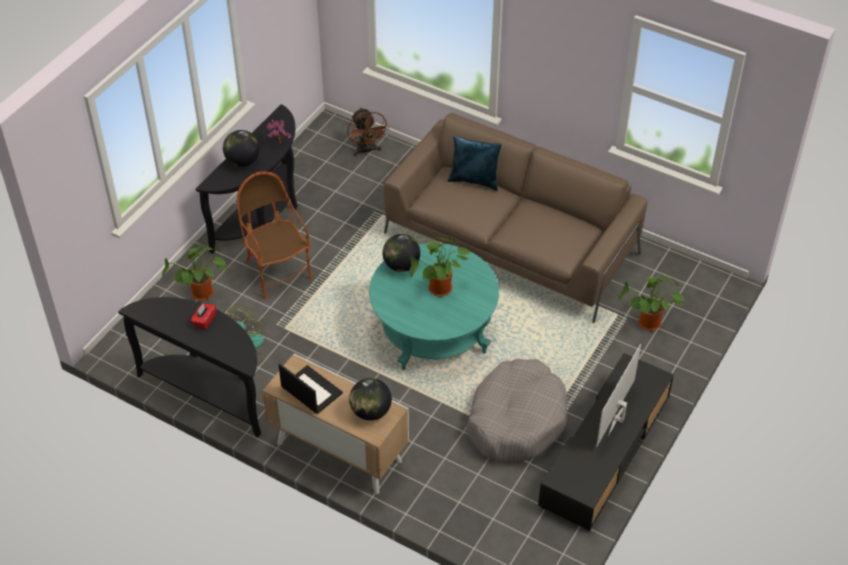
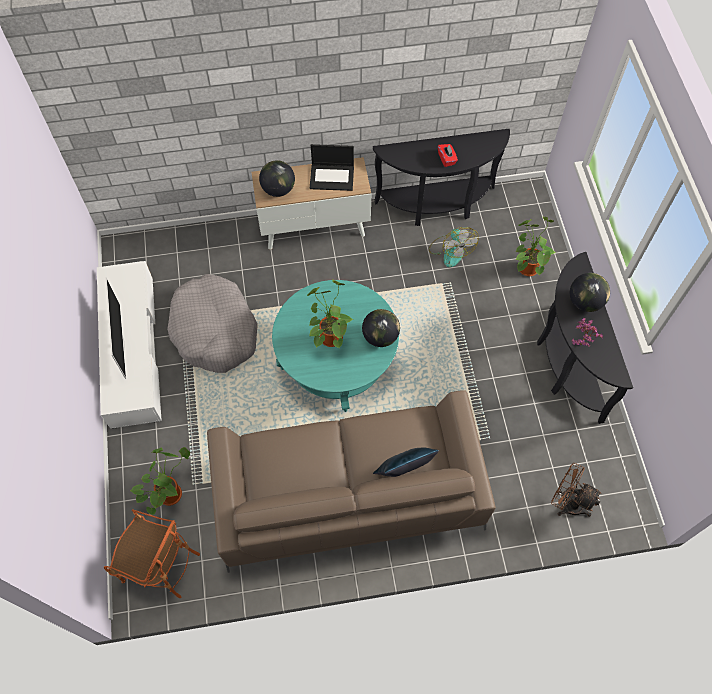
camera: 140 degrees right, 15 degrees up
armchair [237,171,313,299] -> armchair moved to [104,509,200,598]
black tv stand [538,353,674,531] -> white tv stand [97,261,162,429]

